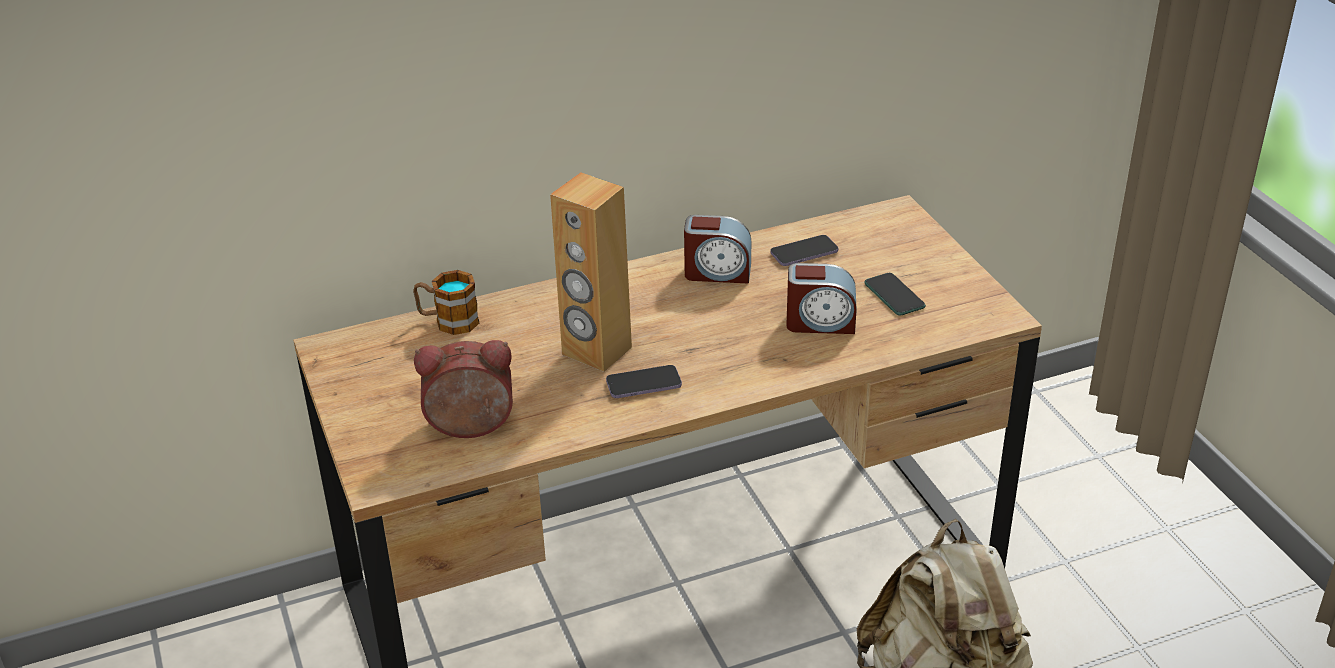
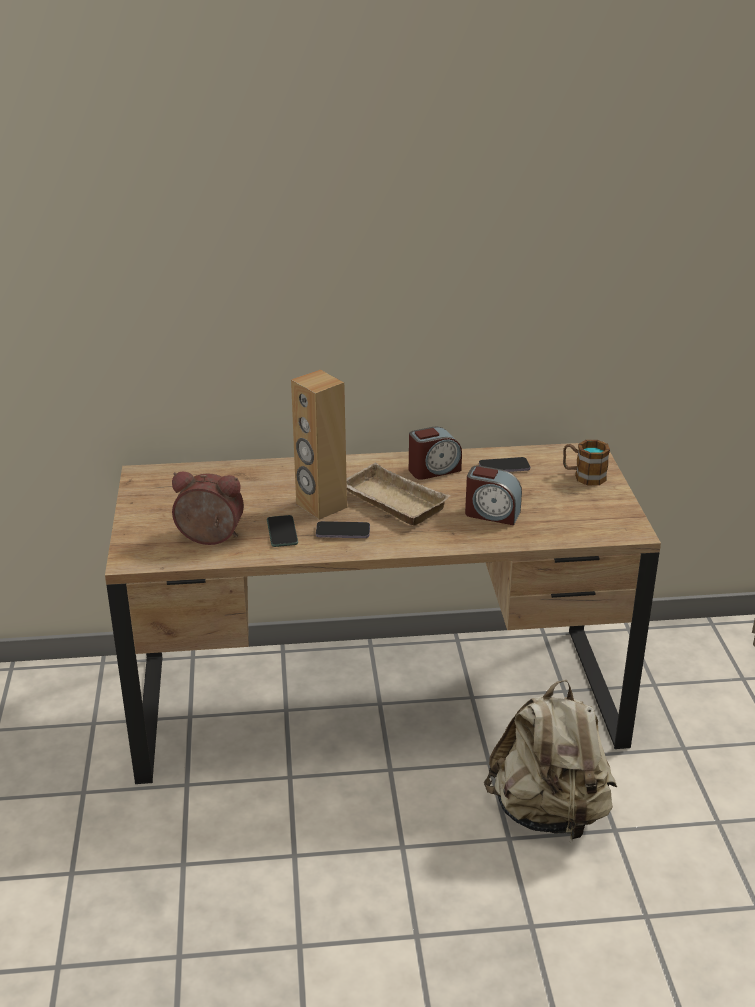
camera: 15 degrees right, 5 degrees down
mug [413,270,479,335] -> mug moved to [563,440,610,485]
alarm clock [684,215,751,284] -> alarm clock turned 45 degrees counterclockwise [409,427,462,480]
phone [864,273,926,316] -> phone moved to [267,515,298,547]
none -> beige tray [346,463,450,525]

